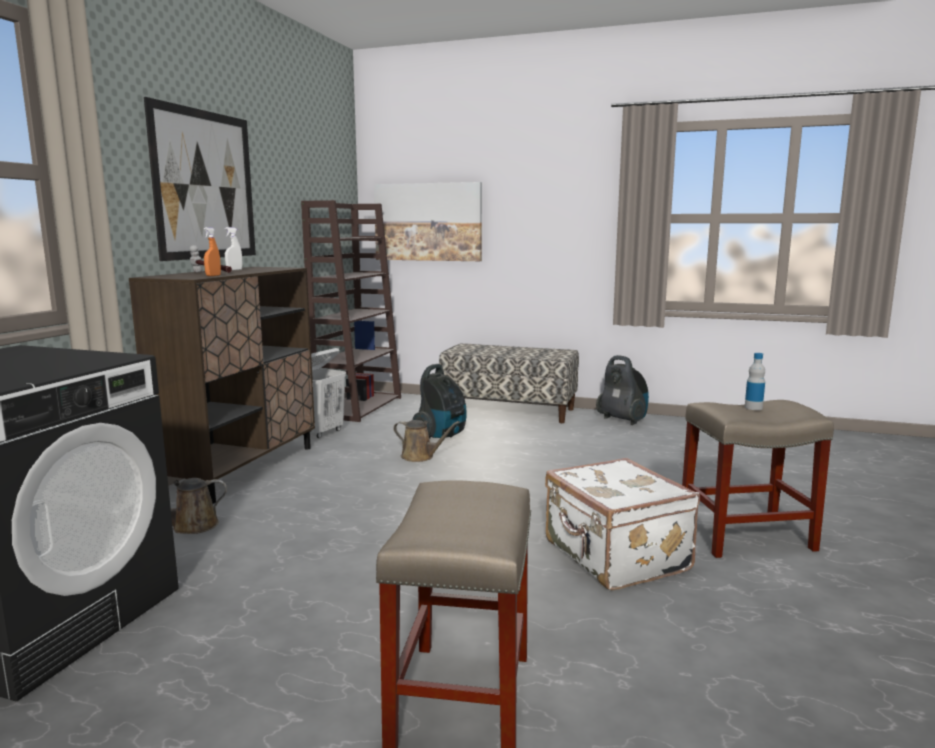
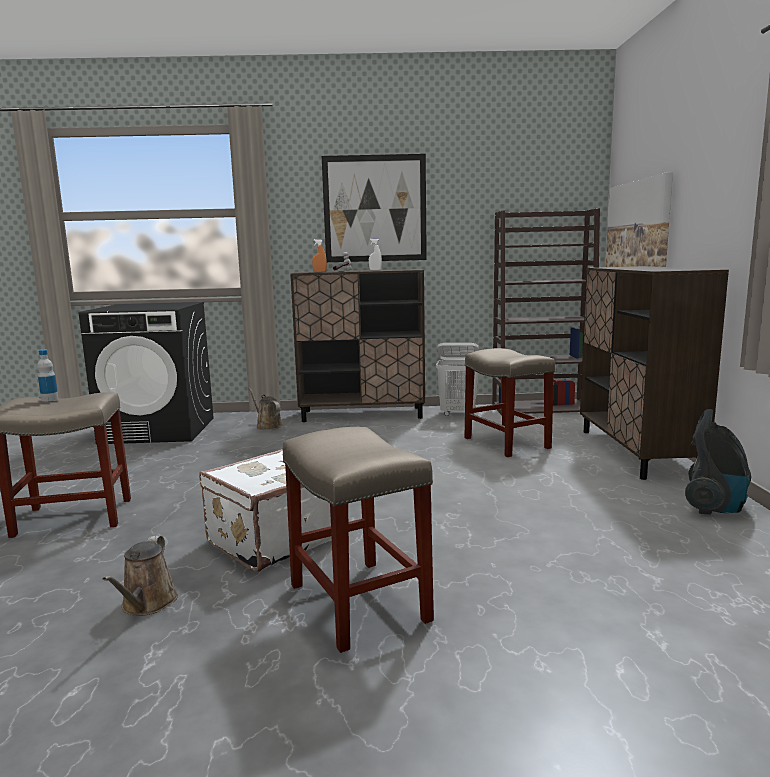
camera: 70 degrees right, 0 degrees up
brown watering can [393,420,460,462] -> brown watering can moved to [102,535,178,616]
vacuum cleaner [412,364,467,439] -> beige stool [464,348,555,457]
bench [439,343,579,423] -> brown cabinet [580,266,729,480]
bottle [745,353,765,410] -> bottle moved to [37,350,59,402]

